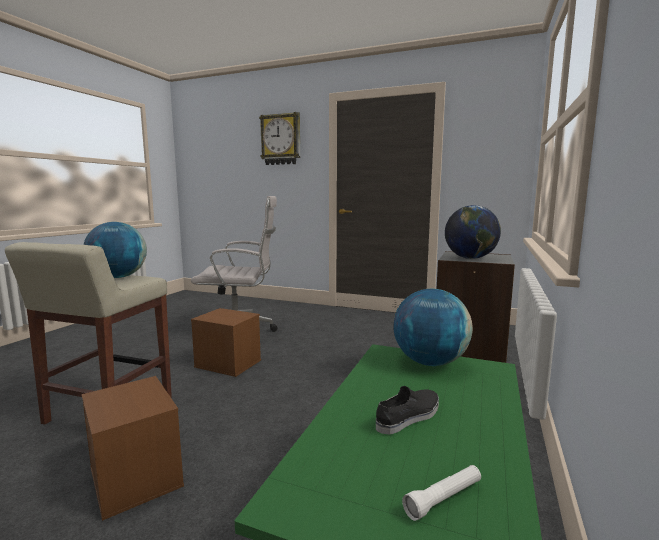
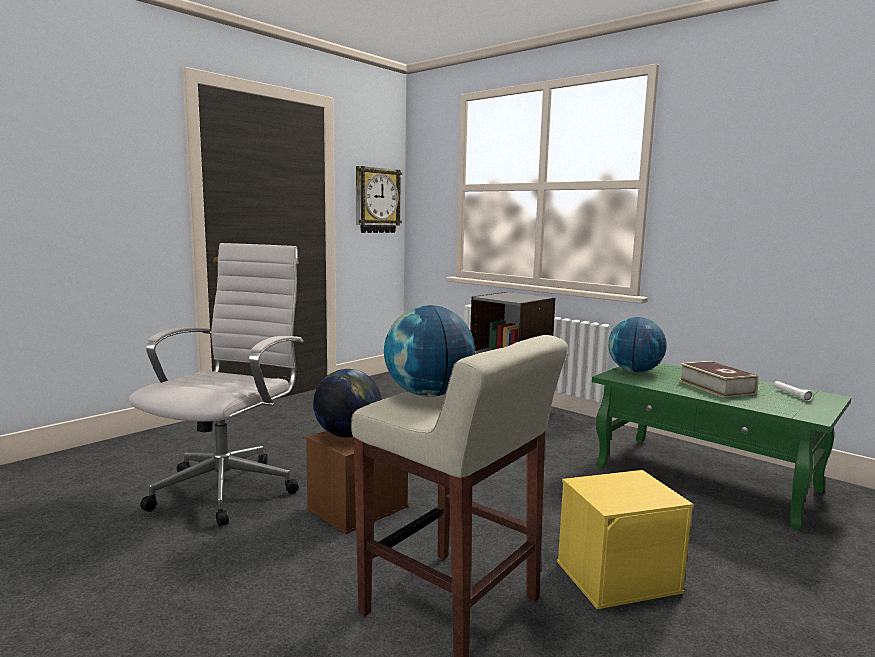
camera: 70 degrees left, 0 degrees up
brown storage box [82,376,184,521] -> yellow storage box [557,470,693,609]
wall clock [259,112,300,165] -> wall clock moved to [356,166,402,233]
black shoe [376,386,439,434] -> book [678,361,759,398]
globe [445,205,501,259] -> globe moved to [313,369,382,438]

